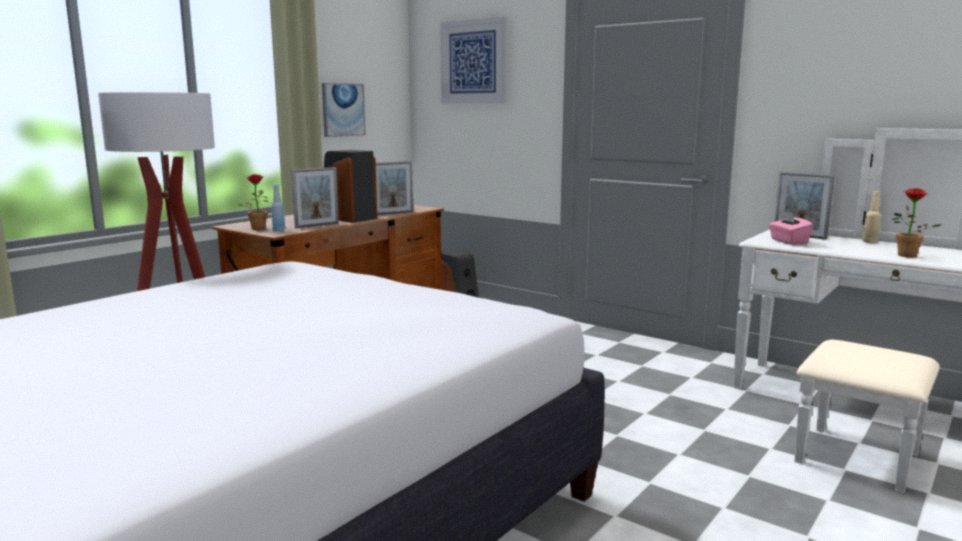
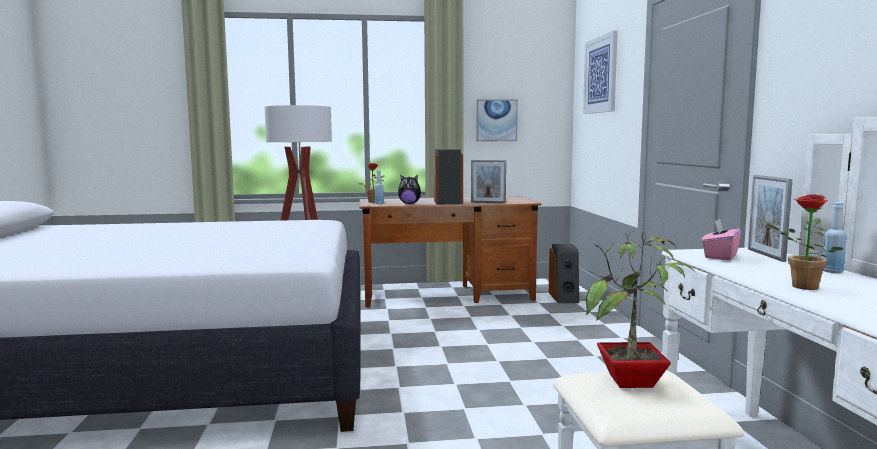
camera: 45 degrees right, 5 degrees down
picture frame [291,167,339,228] -> plush toy [398,175,424,204]
beige bottle [863,191,881,243] -> blue bottle [823,202,846,273]
none -> potted plant [586,230,697,388]

